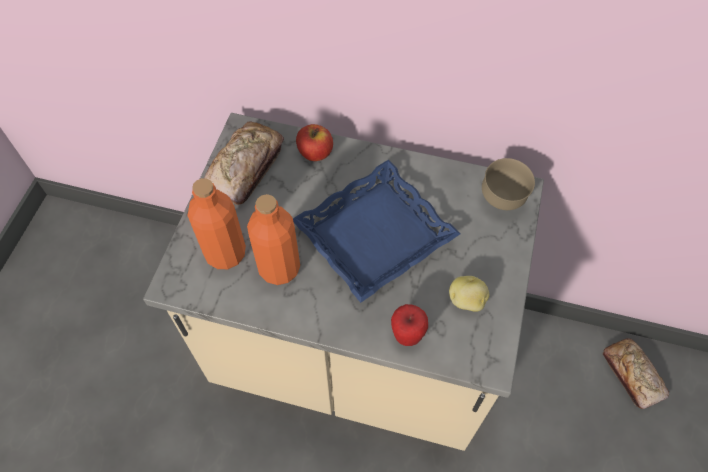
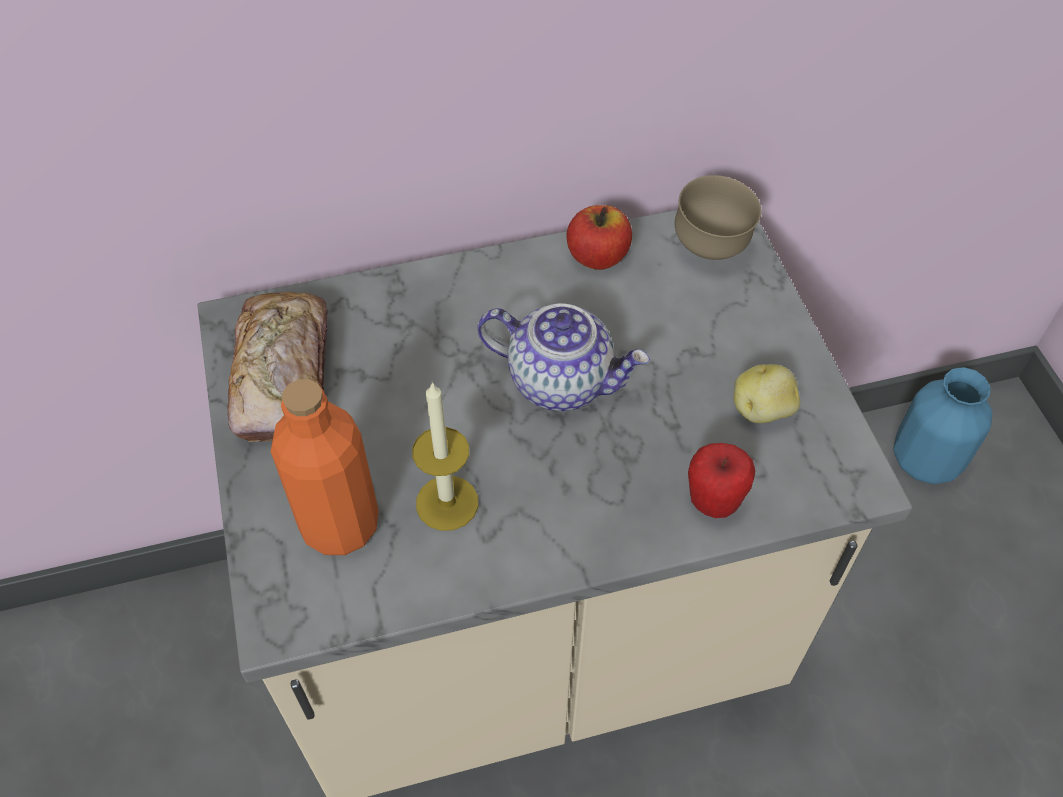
camera: 30 degrees left, 5 degrees down
orange bottle [247,194,300,285] -> candle [412,382,478,531]
blue tray [293,159,460,303] -> teapot [477,303,650,411]
apple [296,124,333,161] -> apple moved to [567,205,632,270]
bread [602,338,669,409] -> blue vase [893,367,992,484]

